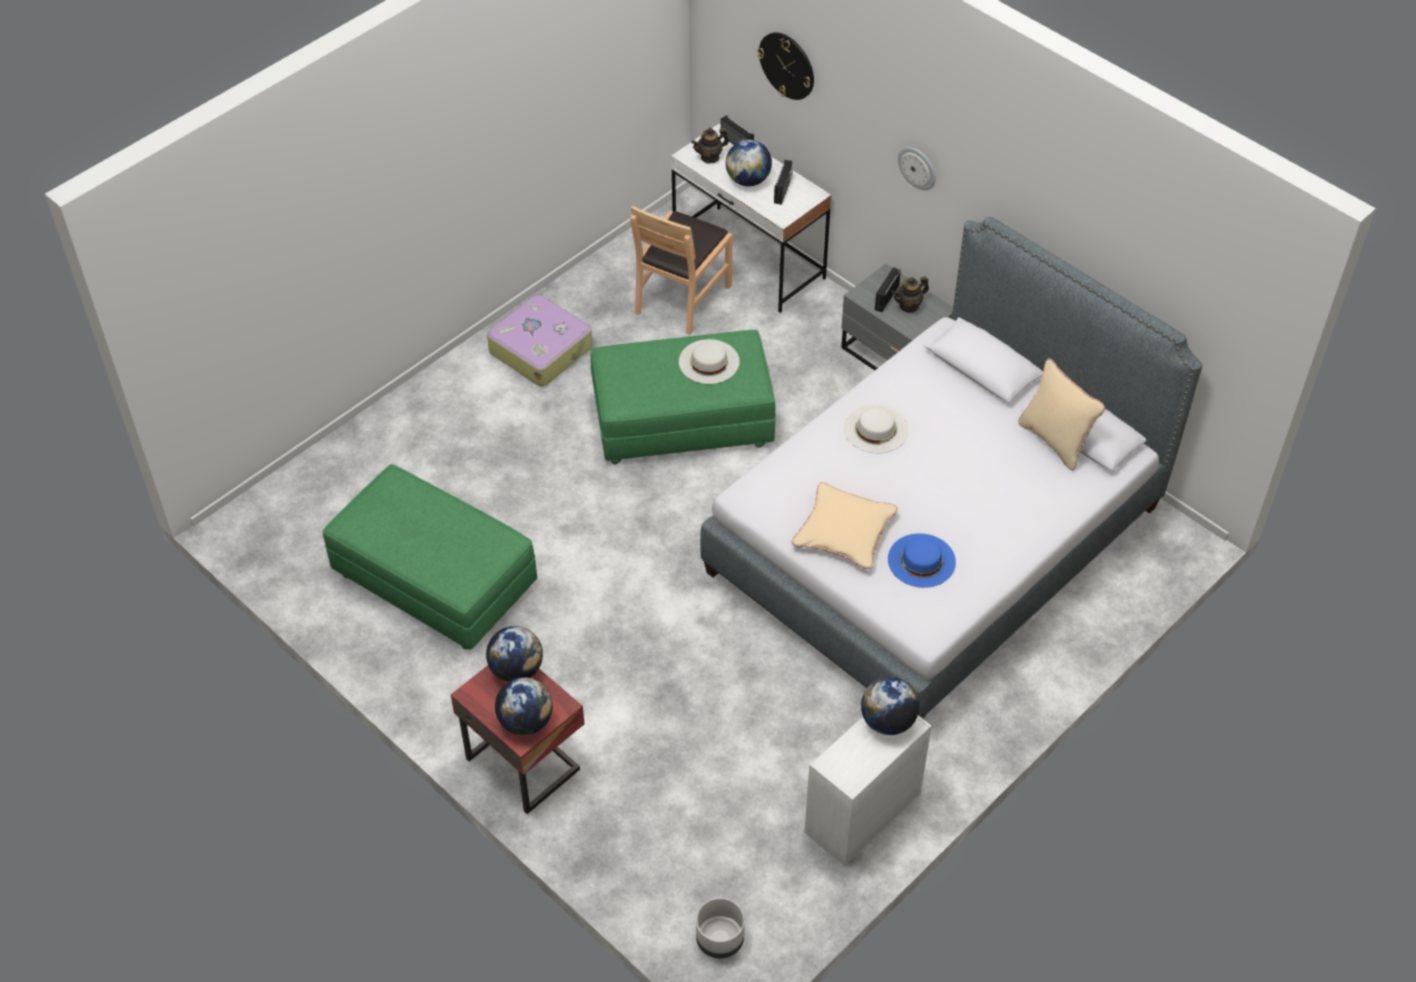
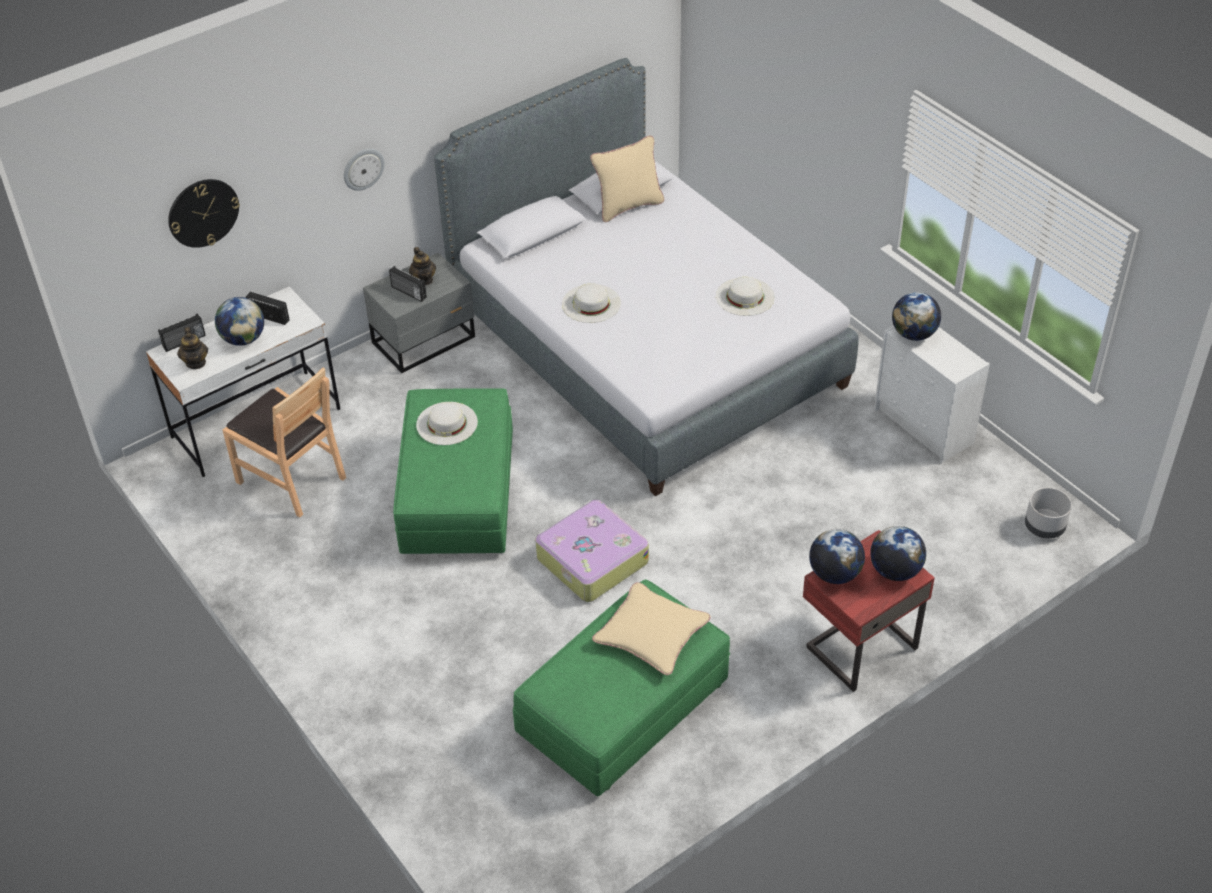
camera: 80 degrees left, 5 degrees down
suitcase [487,295,592,386] -> suitcase moved to [535,500,649,602]
beige pillow [791,482,898,569] -> beige pillow moved to [592,582,711,675]
blue hat [888,533,956,588] -> white hat [716,277,775,316]

